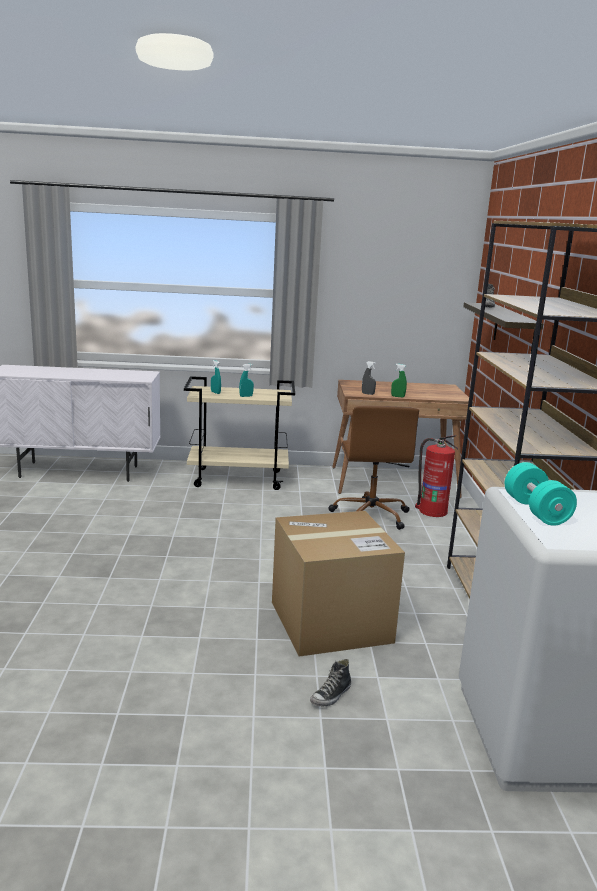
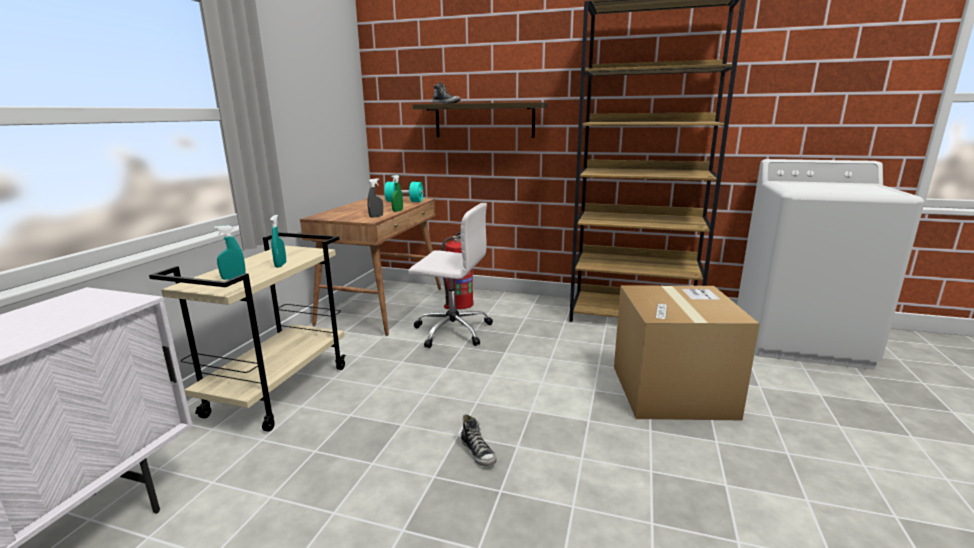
camera: 70 degrees left, 0 degrees up
shoe [310,659,351,706] -> shoe moved to [461,414,496,466]
brown office chair [329,406,419,530] -> white office chair [408,203,493,348]
turquoise dumbbell [505,462,577,526] -> turquoise dumbbell moved to [384,182,423,202]

